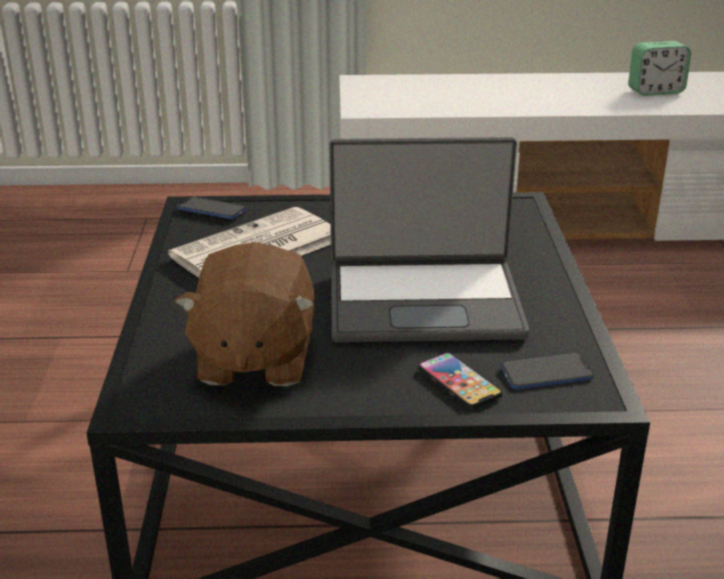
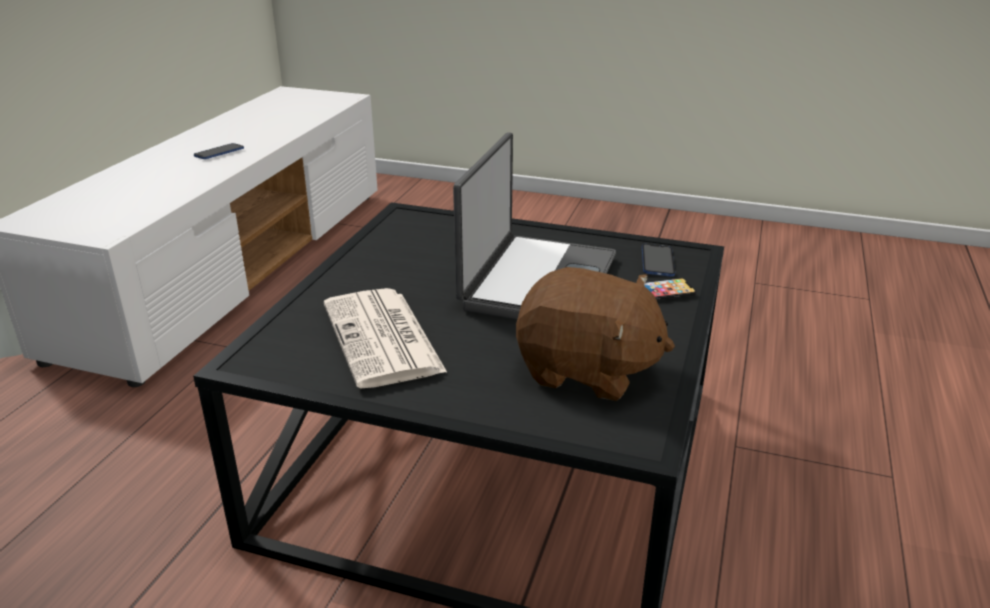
camera: 70 degrees left, 0 degrees up
phone [177,197,247,219] -> phone moved to [194,143,244,159]
alarm clock [628,41,691,96] -> none

